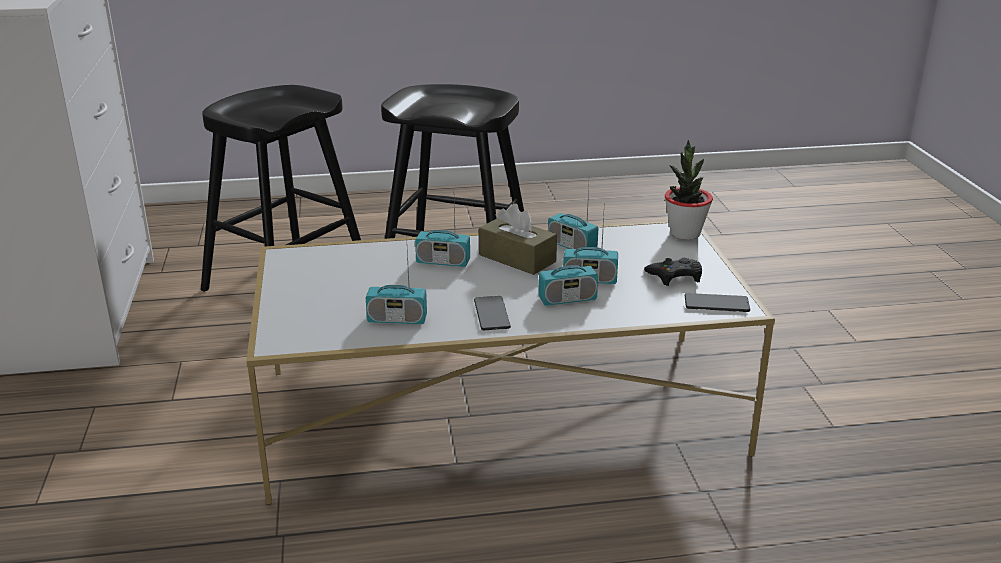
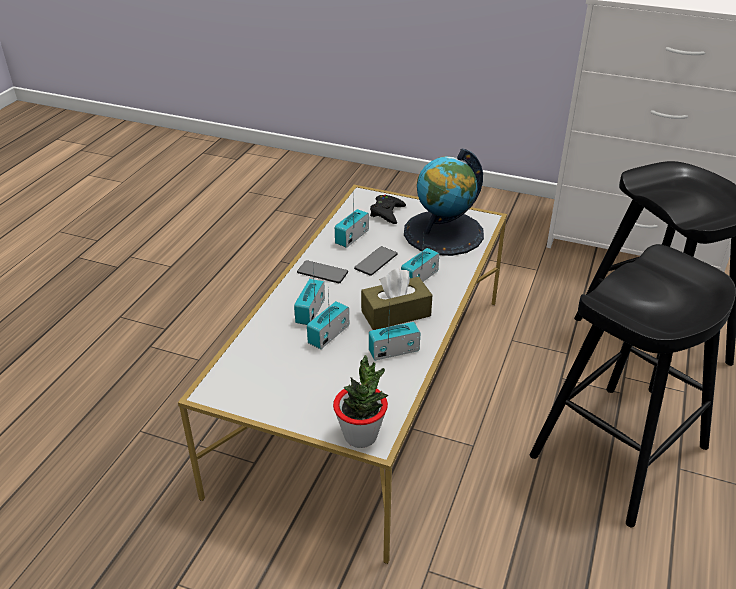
camera: 120 degrees right, 10 degrees up
black game controller [644,258,702,286] -> black game controller moved to [370,195,406,224]
phone [685,293,750,312] -> phone moved to [354,246,397,276]
none -> globe [404,149,484,256]

